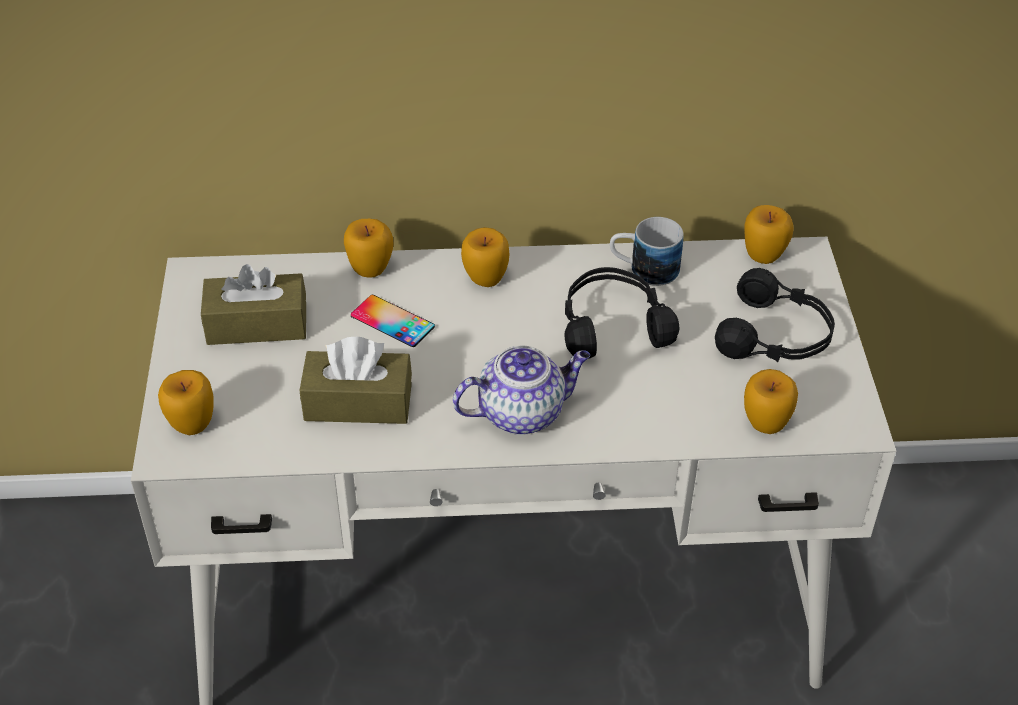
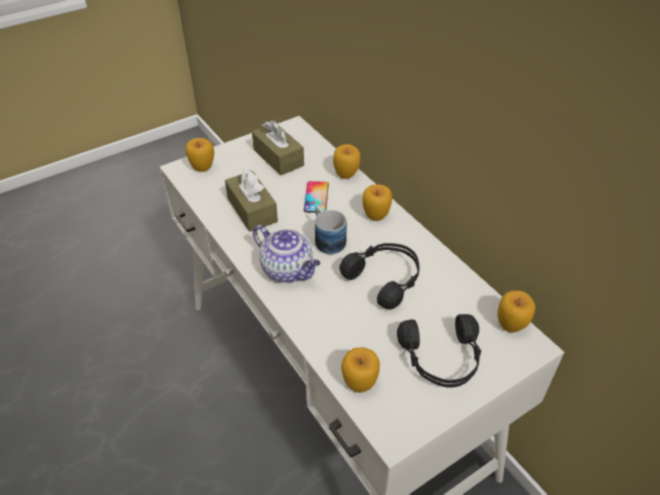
camera: 60 degrees right, 0 degrees up
mug [610,217,684,286] -> mug moved to [315,206,347,254]

